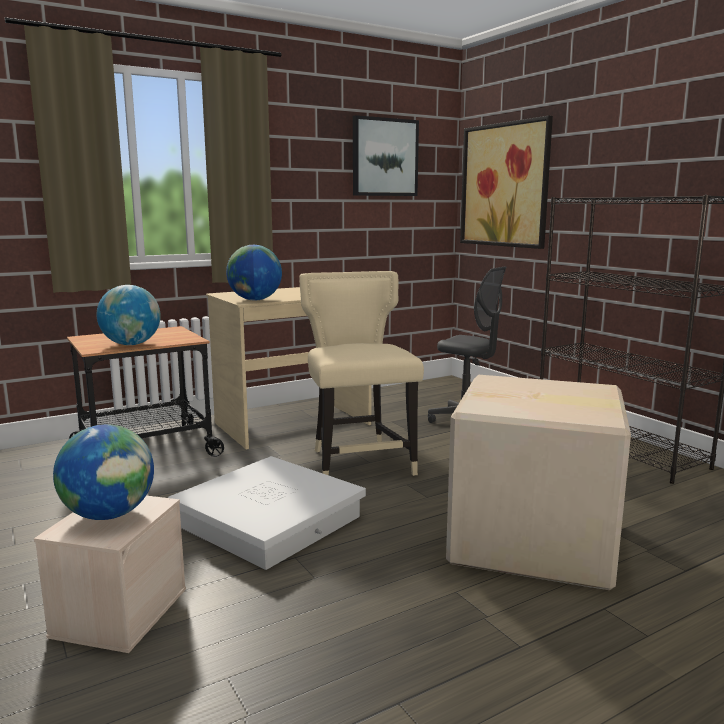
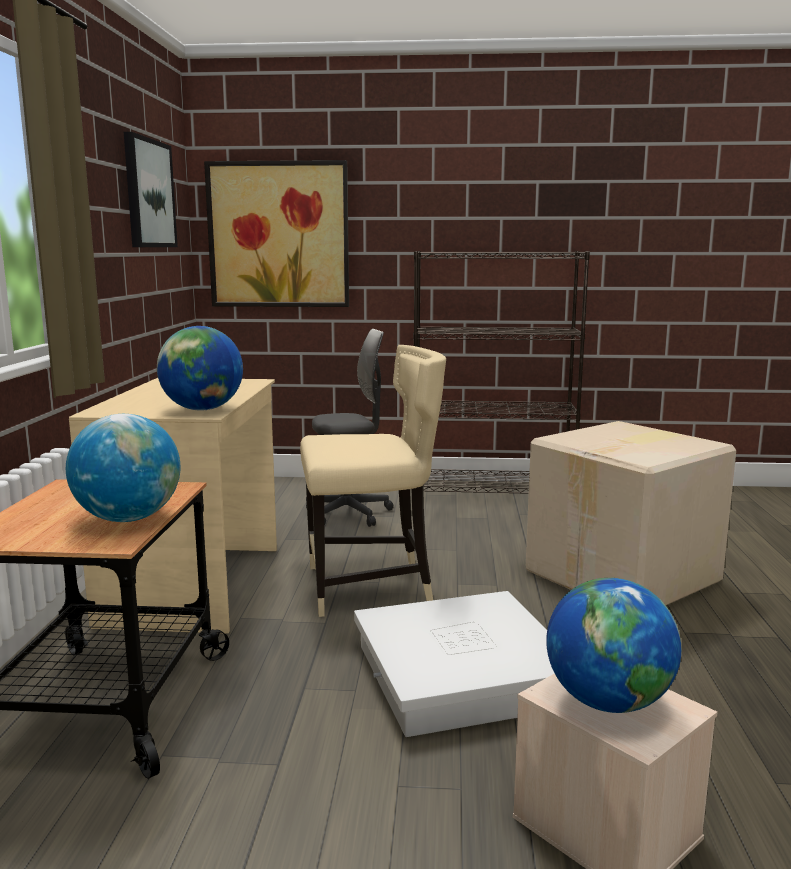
camera: 55 degrees left, 0 degrees up
beige chair [299,271,424,476] -> beige chair turned 150 degrees clockwise [300,345,446,617]

